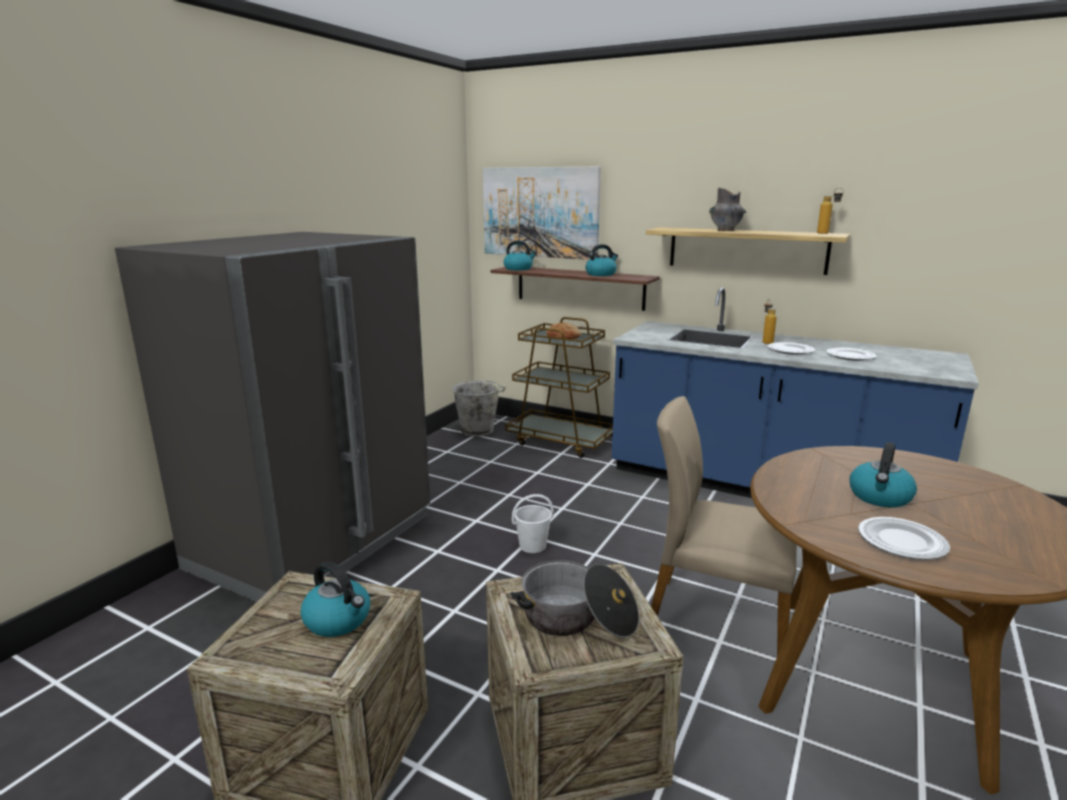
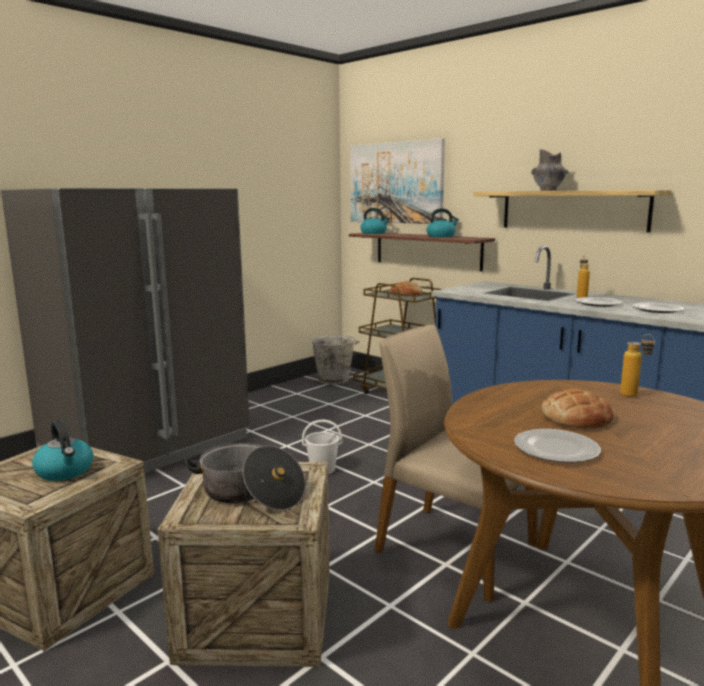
camera: 15 degrees right, 5 degrees down
bottle [817,188,844,234] -> bottle moved to [620,334,655,397]
kettle [850,442,917,508] -> bread [542,389,613,429]

